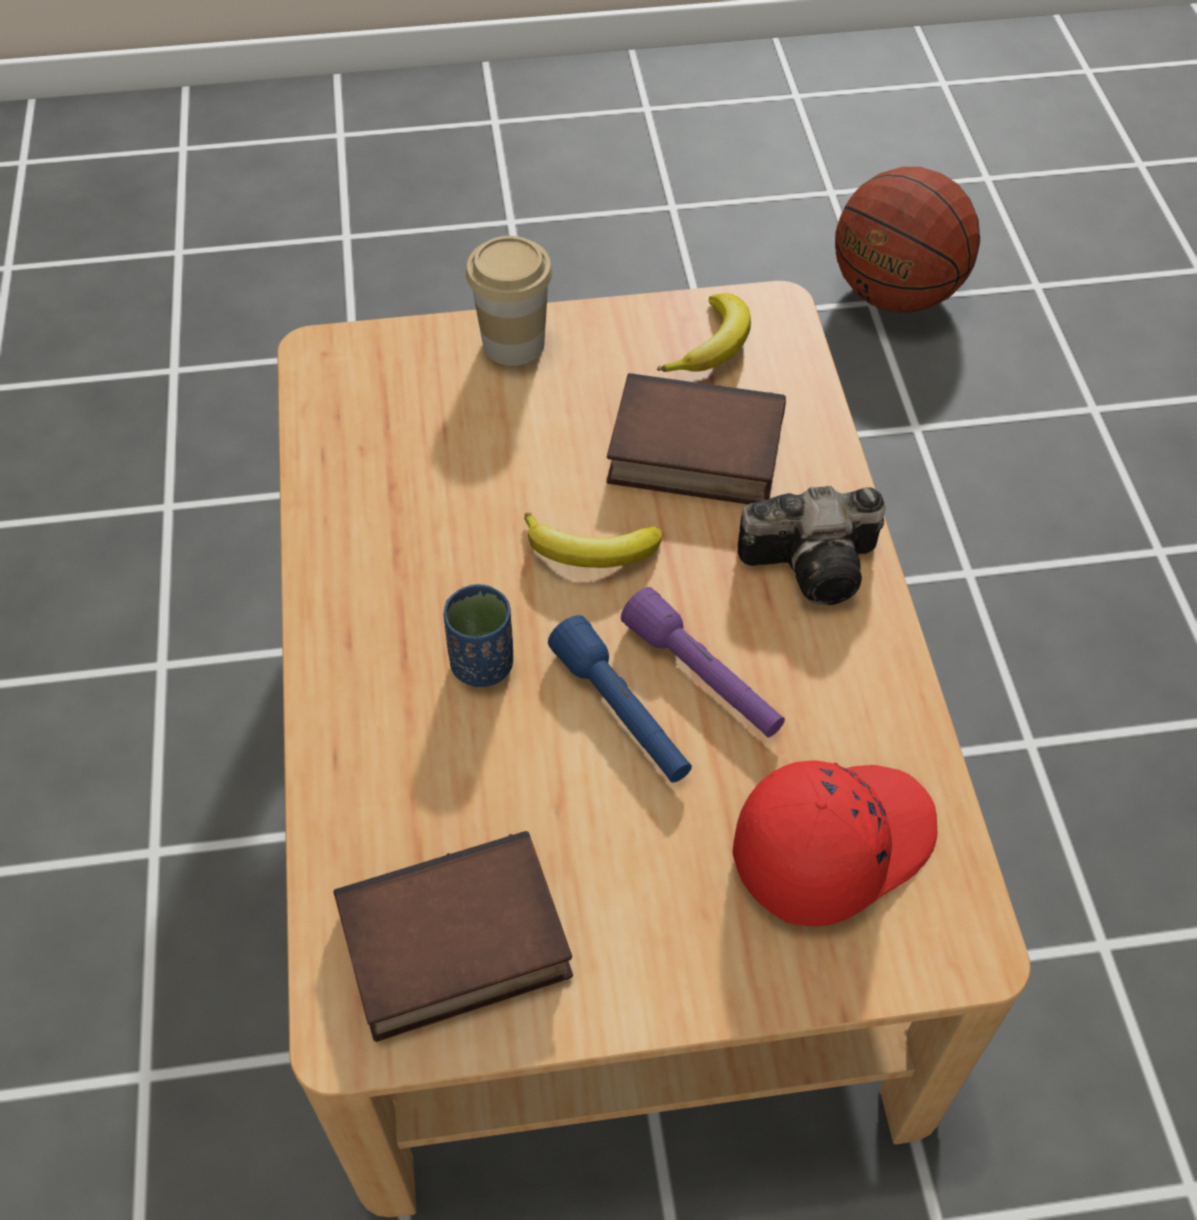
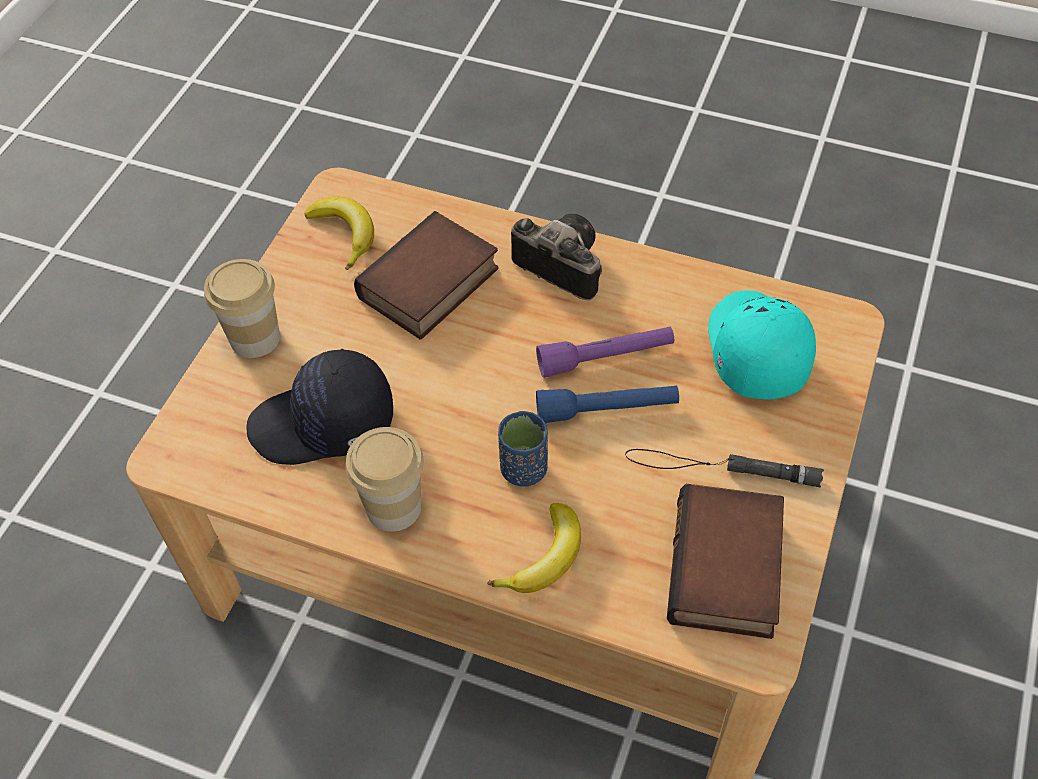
camera: 60 degrees left, 0 degrees up
banana [524,512,663,568] -> banana moved to [488,503,581,593]
red cap [732,760,937,926] -> turquoise cap [708,291,816,399]
camera [738,486,885,605] -> camera turned 75 degrees counterclockwise [511,214,602,300]
basketball [835,167,980,313] -> none
none -> black cap [246,349,393,465]
none -> cup [346,427,424,532]
none -> black flashlight [625,449,824,487]

